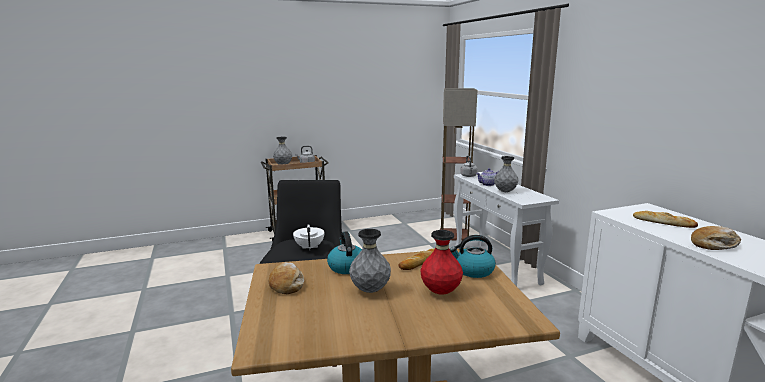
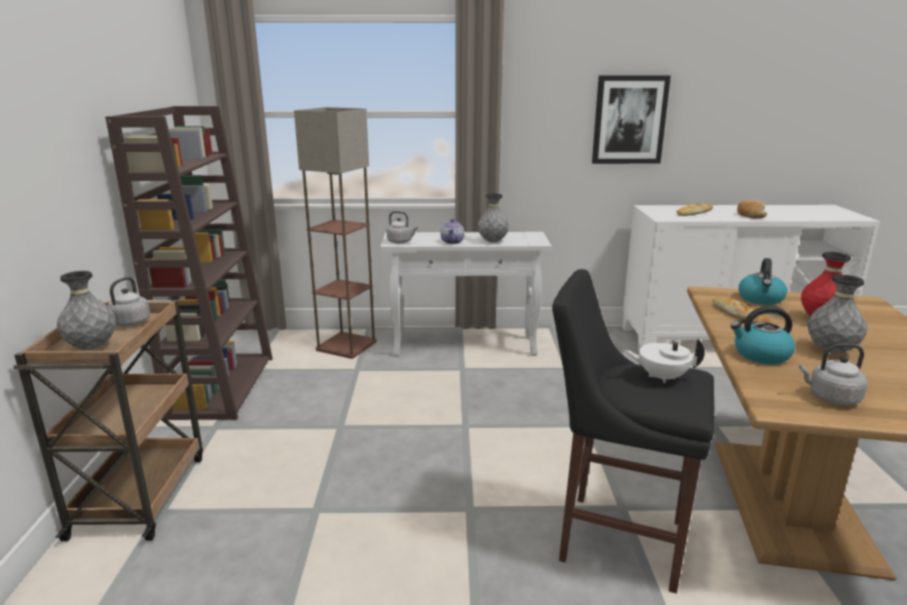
camera: 70 degrees left, 5 degrees up
bread [269,262,304,294] -> grey kettle [799,343,868,405]
none -> brown bookcase [105,106,273,420]
none -> picture [592,75,671,164]

